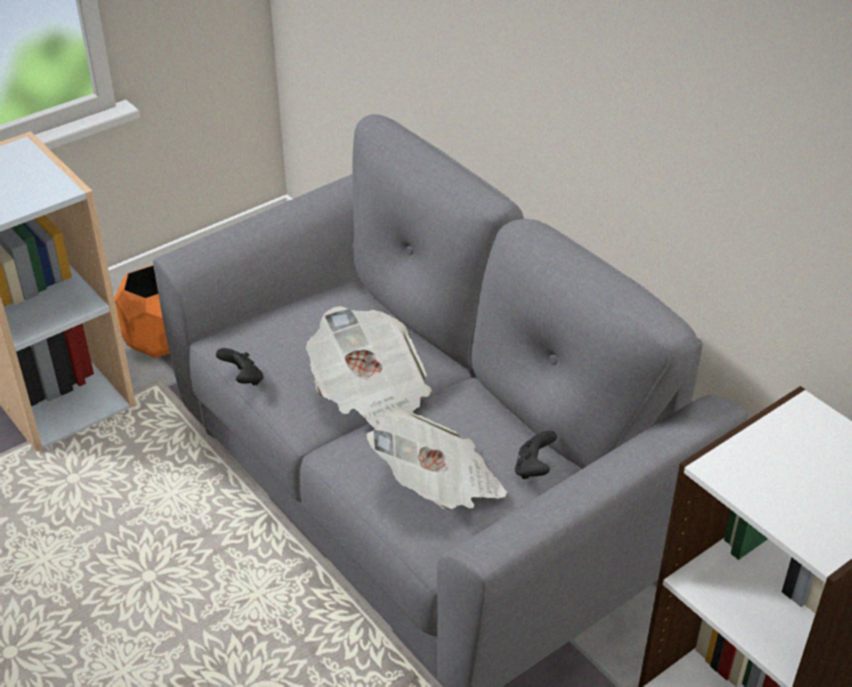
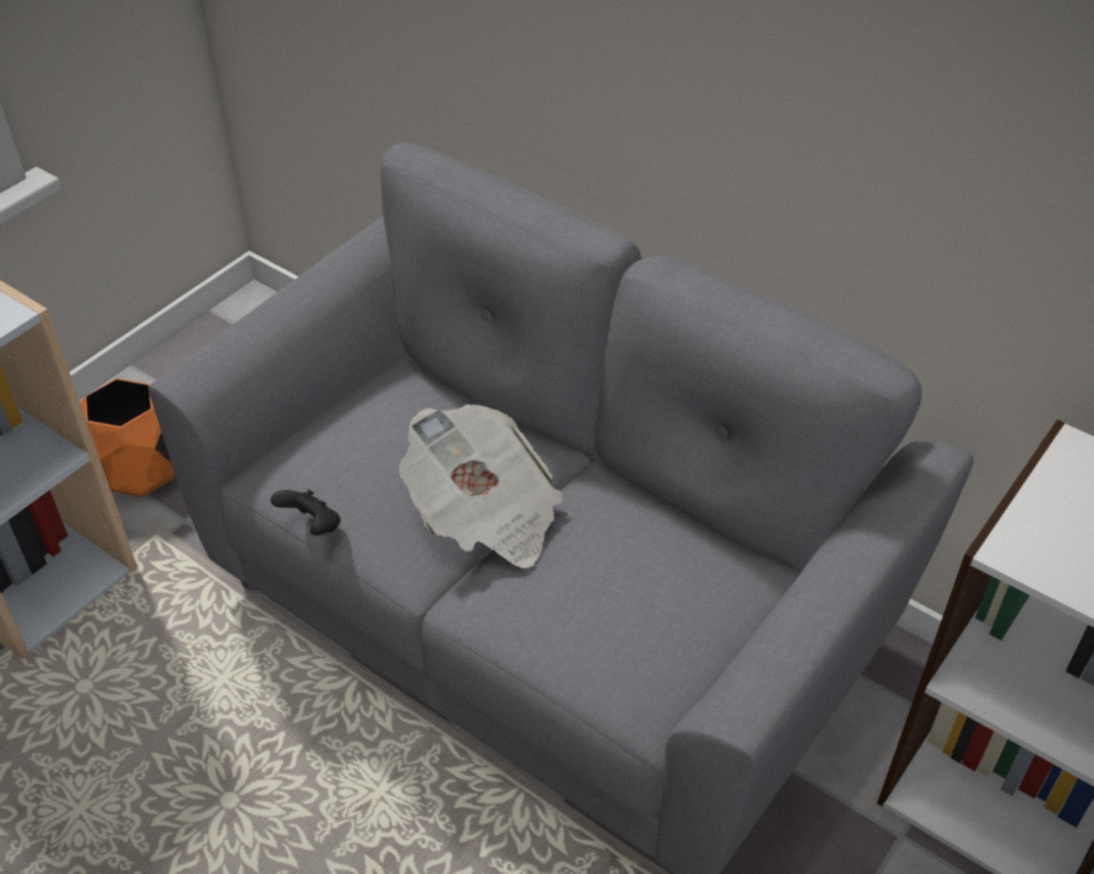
camera: 15 degrees left, 5 degrees up
newspaper [366,409,507,510] -> none
black game controller [515,430,557,479] -> none

